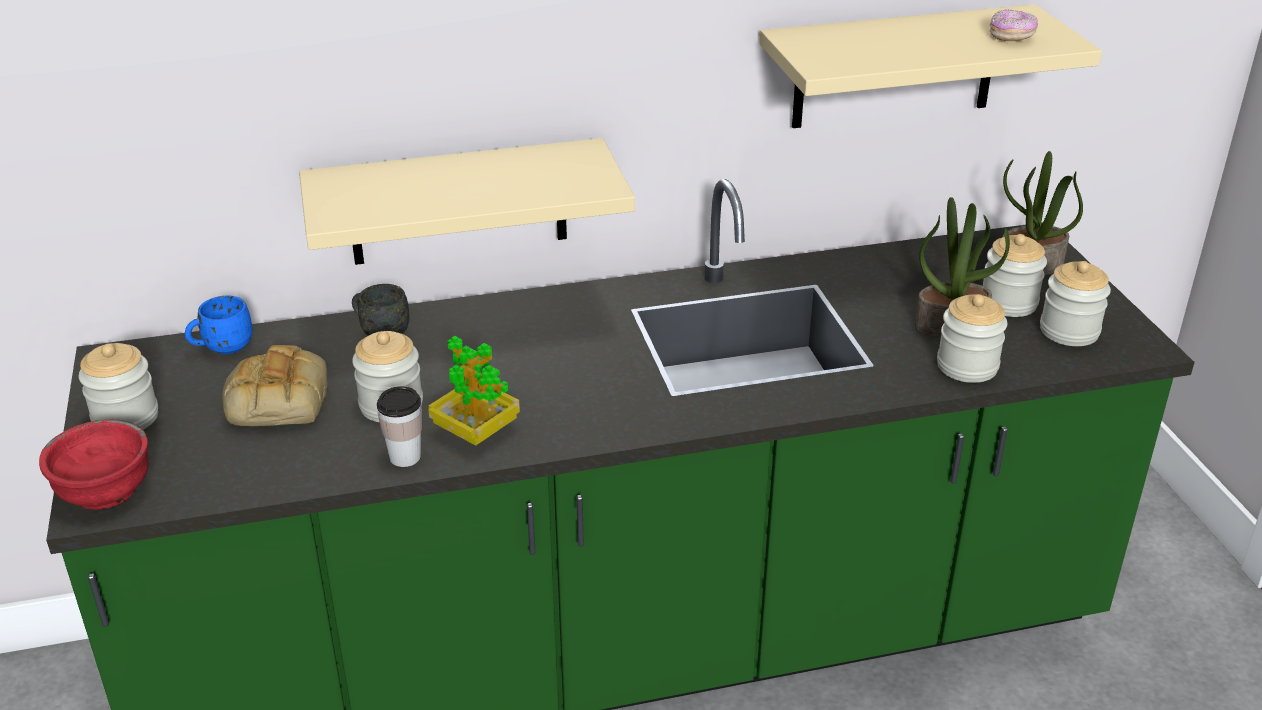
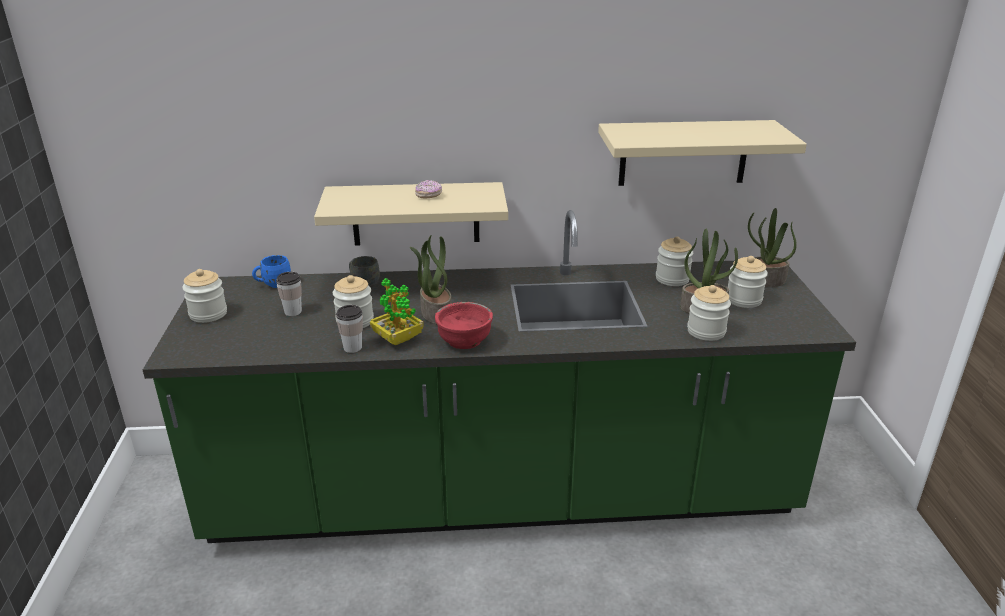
camera: 10 degrees right, 5 degrees down
red bowl [39,419,149,510] -> red bowl moved to [435,302,493,349]
bread [222,345,327,426] -> cup [276,272,302,316]
donut [990,9,1038,41] -> donut moved to [415,180,442,198]
jar [1040,261,1111,346] -> jar moved to [656,237,693,286]
none -> potted plant [410,235,452,324]

